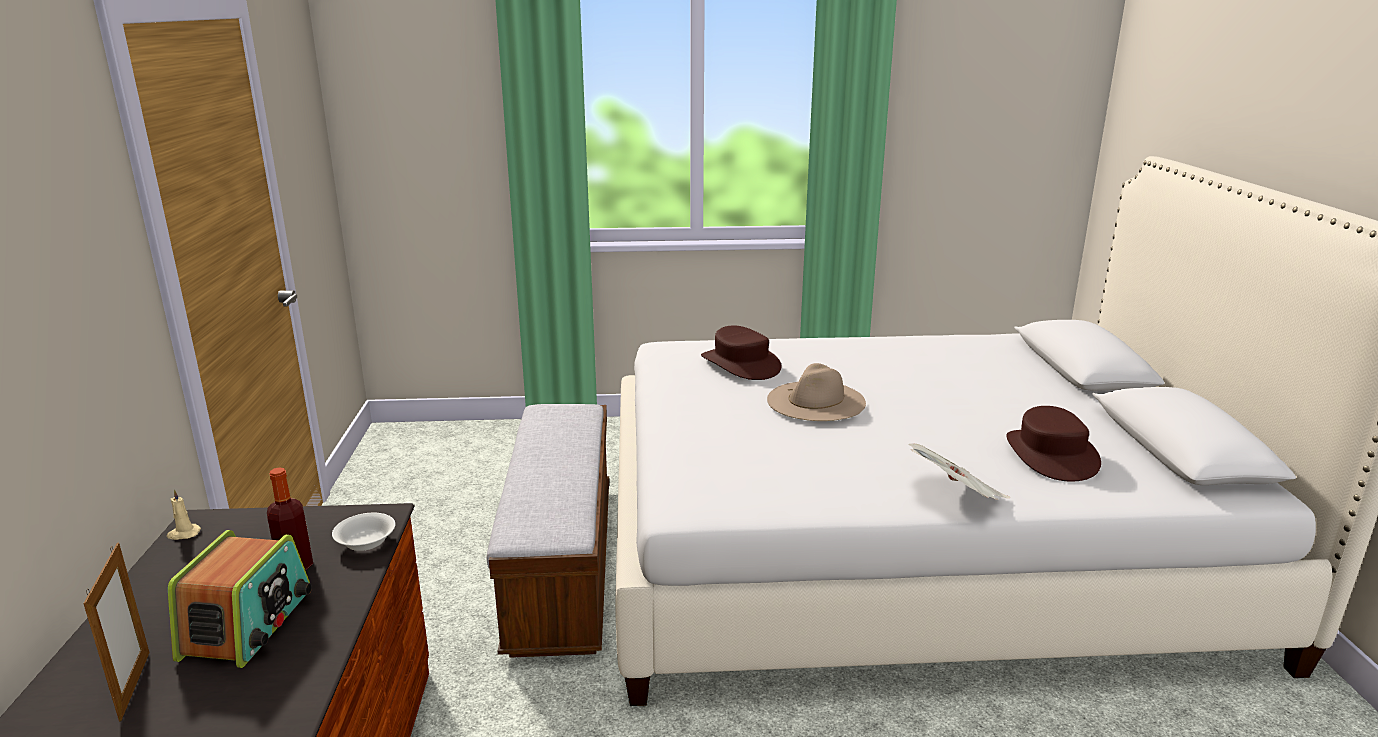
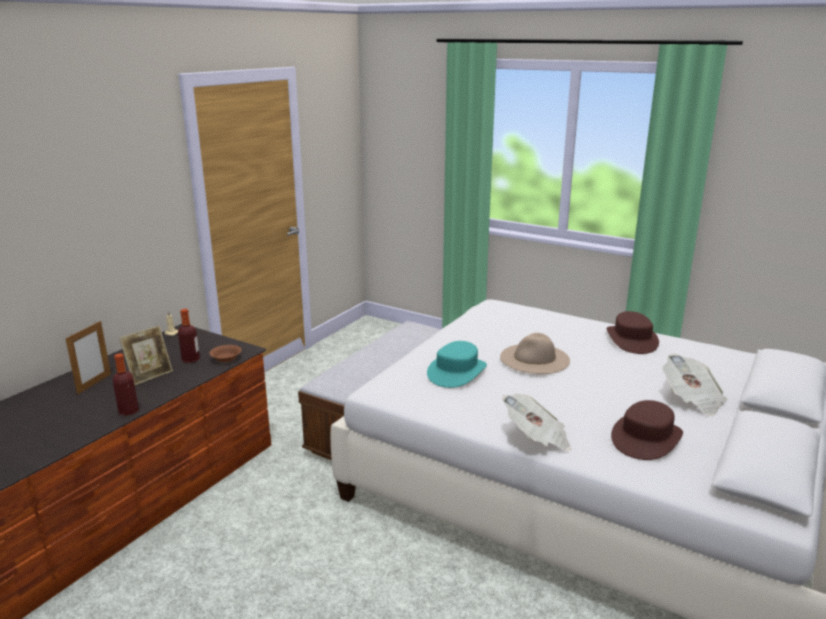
camera: 35 degrees right, 0 degrees up
radio [168,530,312,668] -> picture frame [119,326,173,385]
white bowl [332,513,395,551] -> brown bowl [209,345,241,363]
brown hat [701,326,781,380] -> brown hat moved to [607,311,659,354]
none -> bottle [113,353,139,416]
none -> turquoise hat [427,341,487,388]
none -> newspaper [662,354,727,416]

